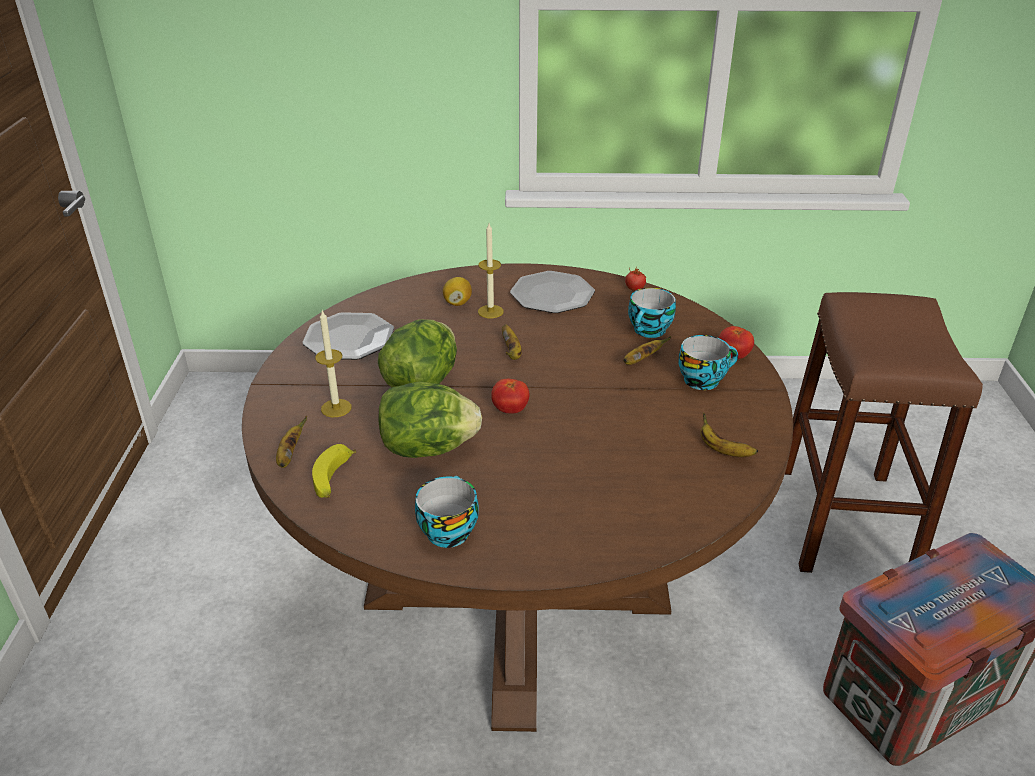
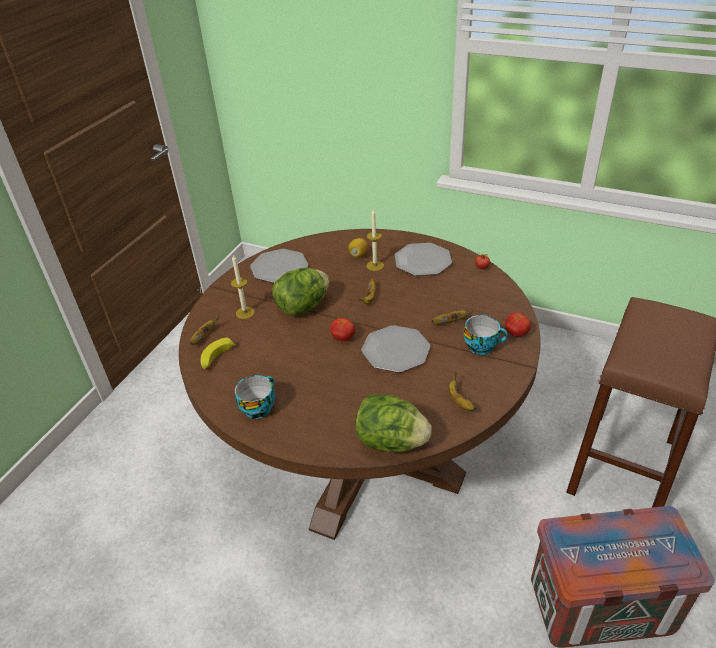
camera: 25 degrees right, 5 degrees up
lettuce [378,382,482,458] -> lettuce moved to [356,394,432,453]
cup [628,288,676,338] -> none
none -> plate [361,325,431,373]

